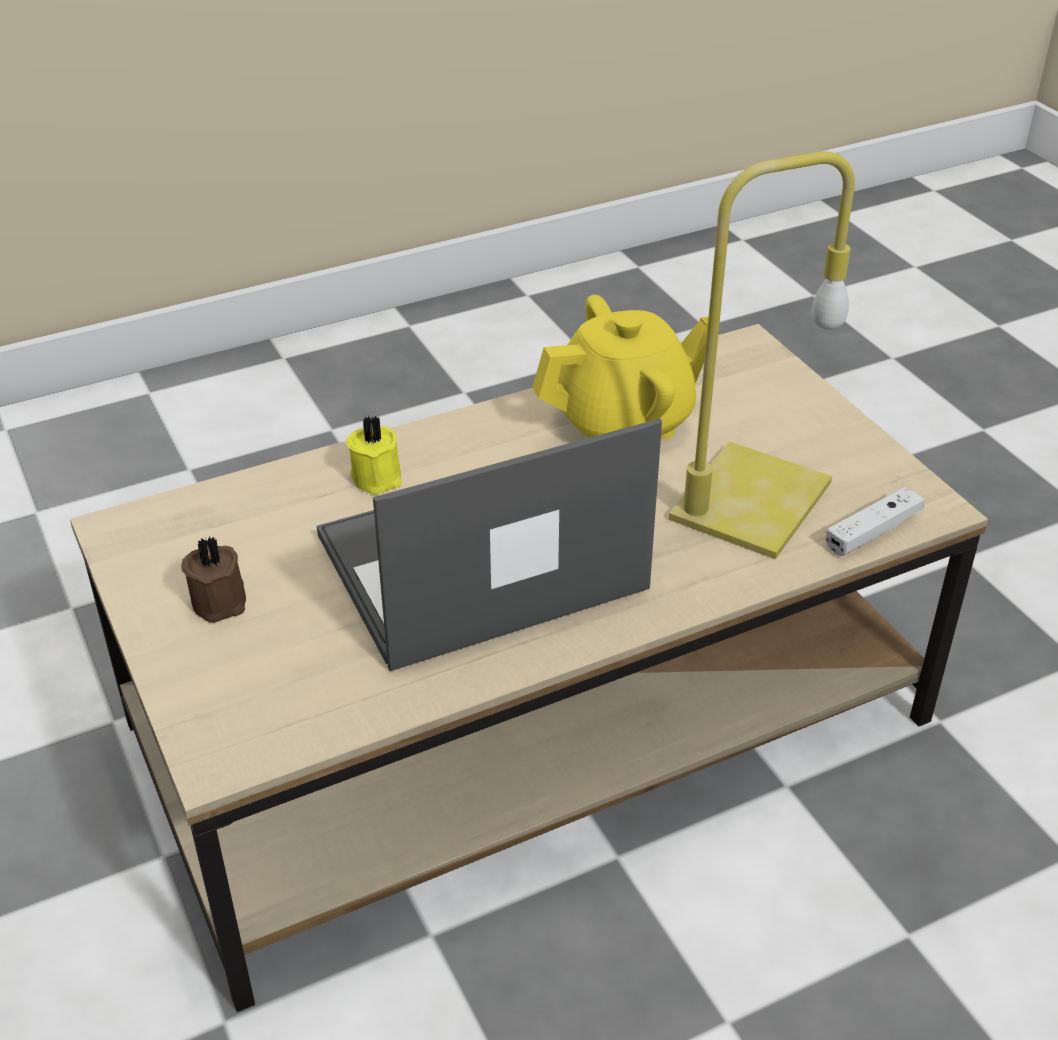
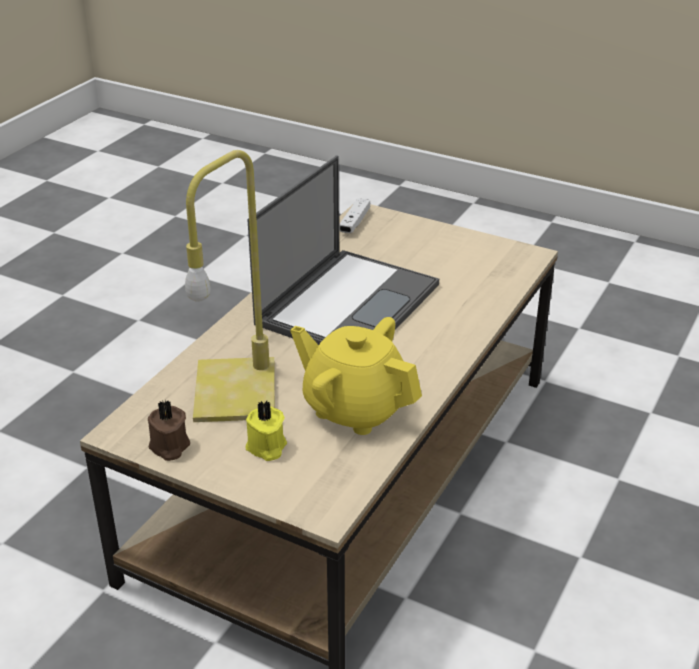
camera: 145 degrees right, 5 degrees down
brown candle [181,537,246,623] -> brown candle moved to [148,400,190,461]
yellow candle [347,416,402,495] -> yellow candle moved to [246,401,287,461]
yellow teapot [532,295,709,439] -> yellow teapot turned 90 degrees clockwise [290,317,422,435]
white game controller [825,487,924,556] -> white game controller moved to [339,198,370,233]

